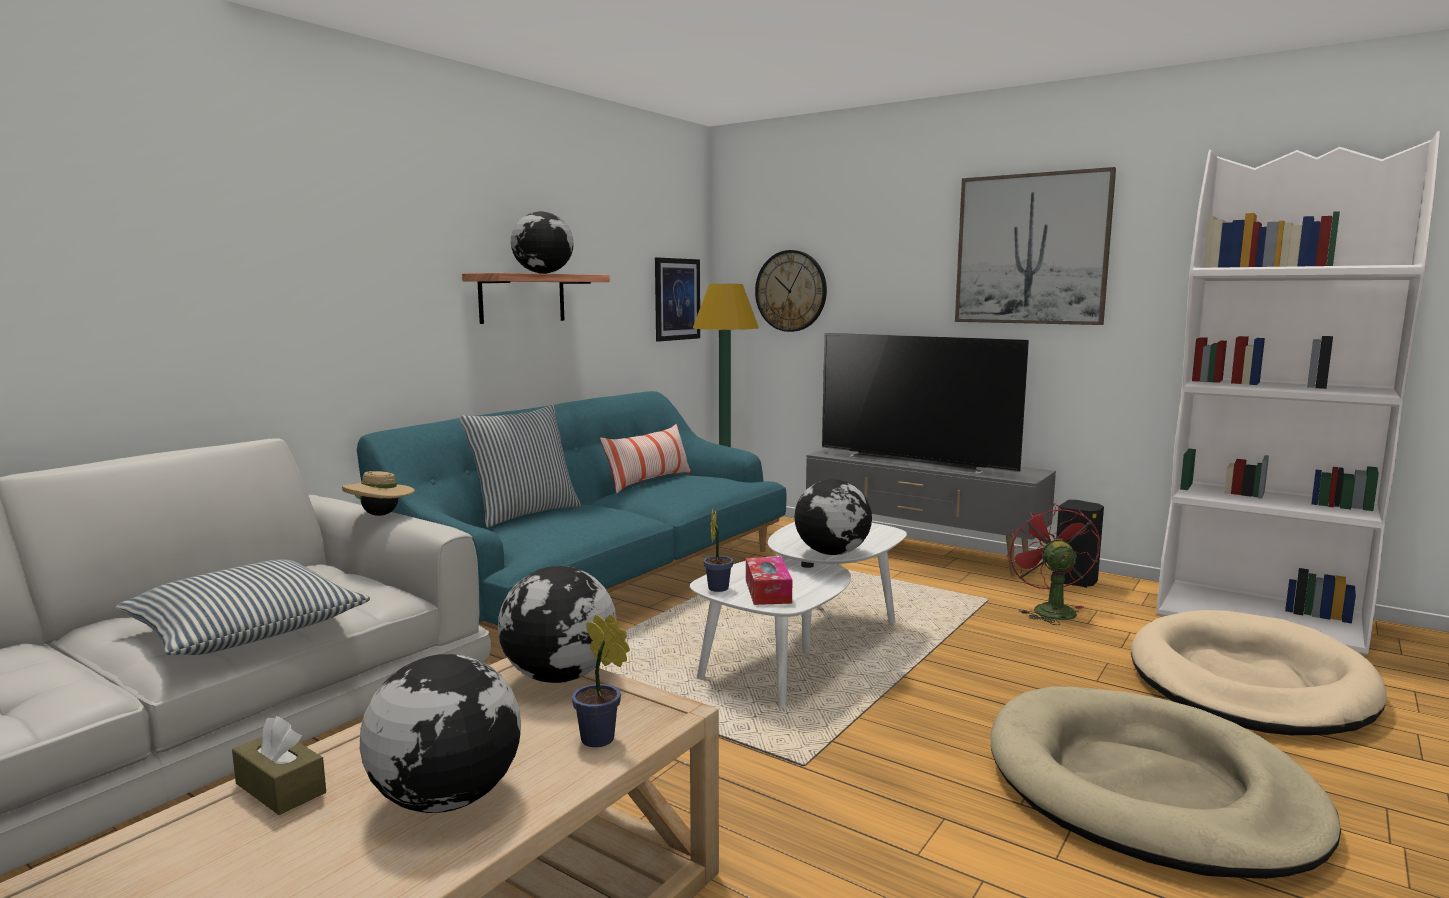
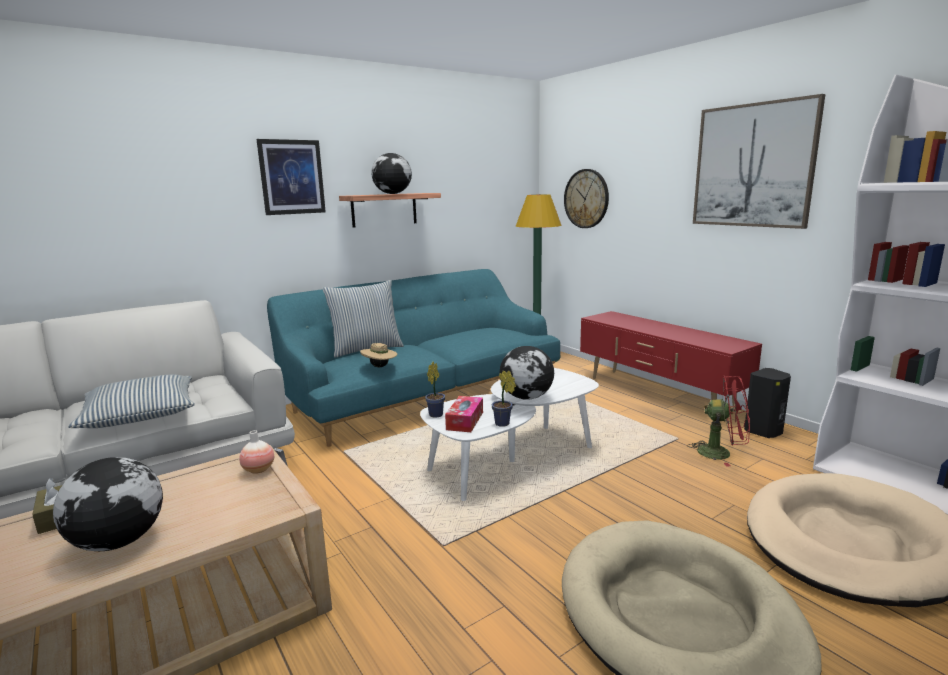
camera: 20 degrees right, 5 degrees up
beige hat [342,471,415,516] -> beige hat moved to [360,343,397,367]
globe [498,566,617,683] -> vase [239,430,274,474]
potted plant [572,615,630,747] -> potted plant moved to [492,370,516,427]
pillow [600,424,691,494] -> none
picture [655,258,700,342] -> picture moved to [256,139,326,215]
grey tv stand [806,448,1056,576] -> red tv stand [580,311,762,412]
television [822,333,1029,474] -> none
red fan [1007,503,1100,625] -> red fan turned 90 degrees clockwise [687,375,750,467]

